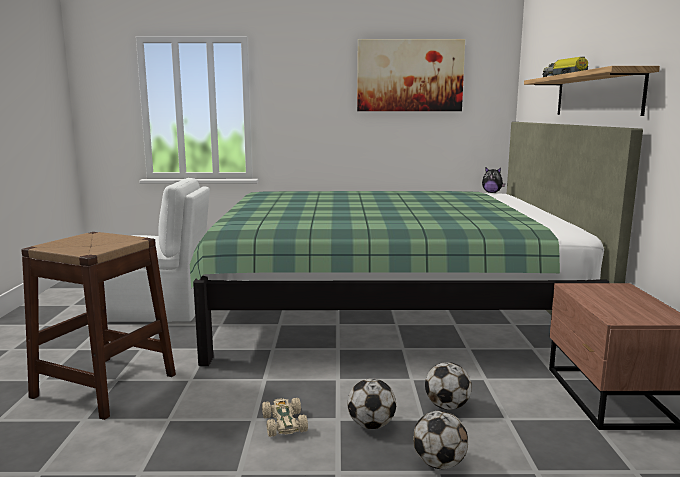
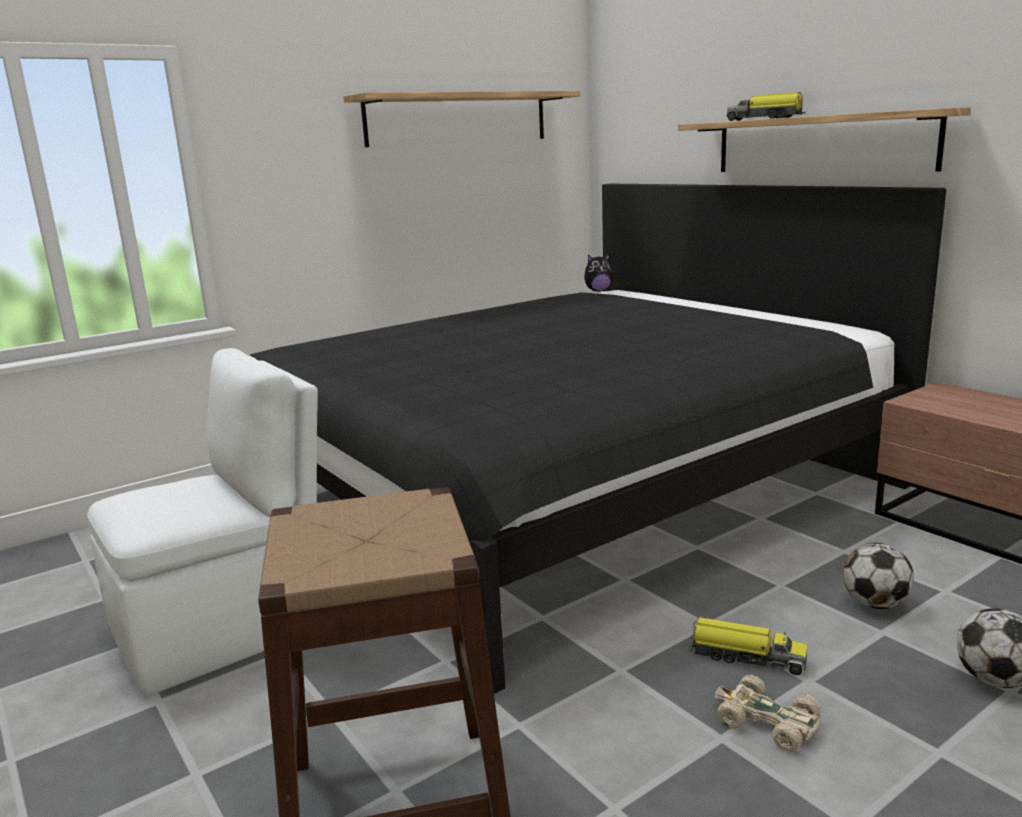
camera: 35 degrees left, 5 degrees up
green bed [190,122,643,366] -> black bed [249,184,946,694]
football [347,379,396,429] -> none
picture [357,39,465,111] -> shelf [343,91,581,147]
none -> toy truck [690,617,807,675]

